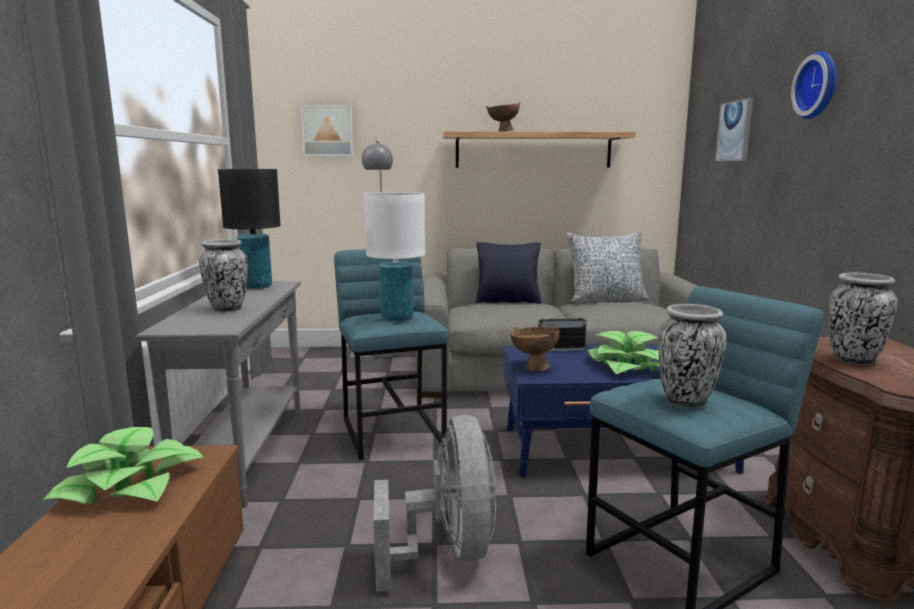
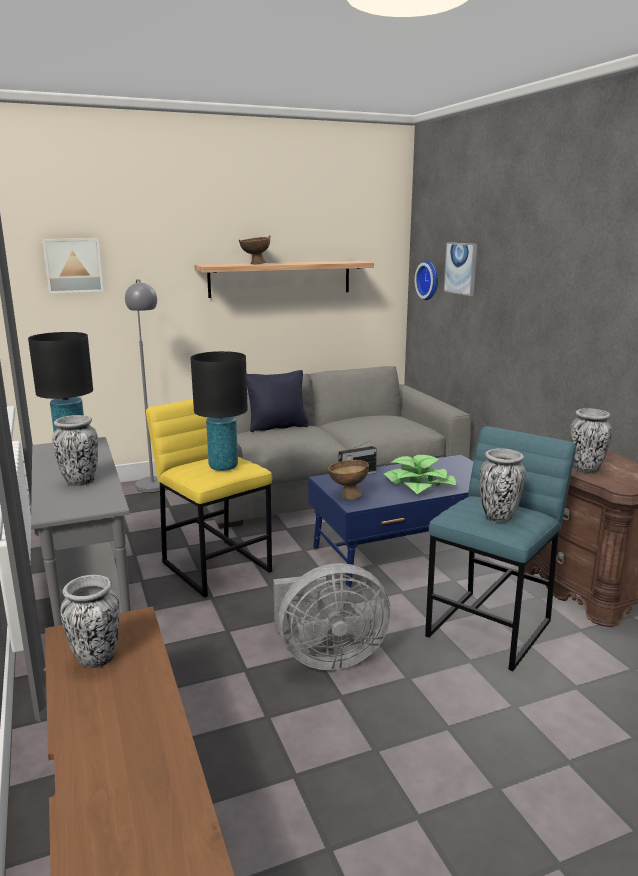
camera: 20 degrees left, 5 degrees up
potted plant [43,427,204,504] -> vase [60,575,119,668]
blue stool [334,249,449,460] -> yellow stool [146,399,272,598]
white table lamp [364,192,425,322] -> black table lamp [190,351,248,471]
grey fan [373,415,497,592] -> grey fan turned 105 degrees clockwise [273,563,391,670]
pillow [566,231,649,304] -> none
wall clock [791,51,837,119] -> wall clock moved to [414,261,438,300]

